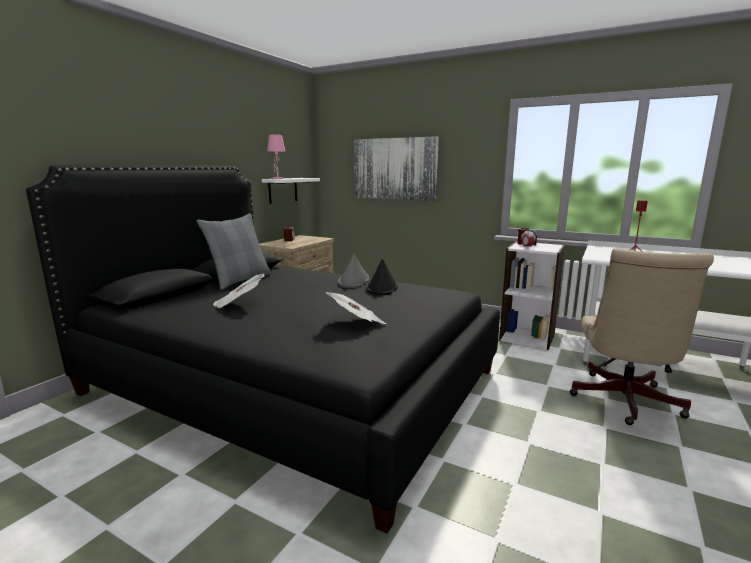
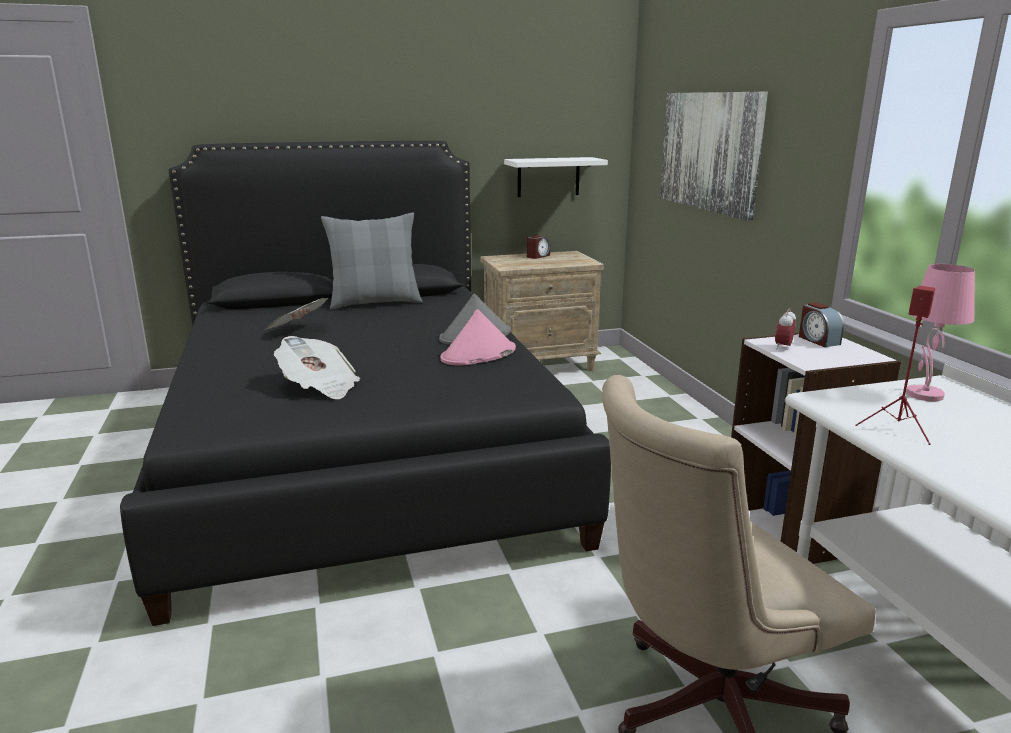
camera: 45 degrees right, 5 degrees up
pink table lamp [267,134,285,179] -> pink table lamp moved to [906,264,975,401]
black hat [366,259,398,295] -> pink hat [440,309,516,365]

